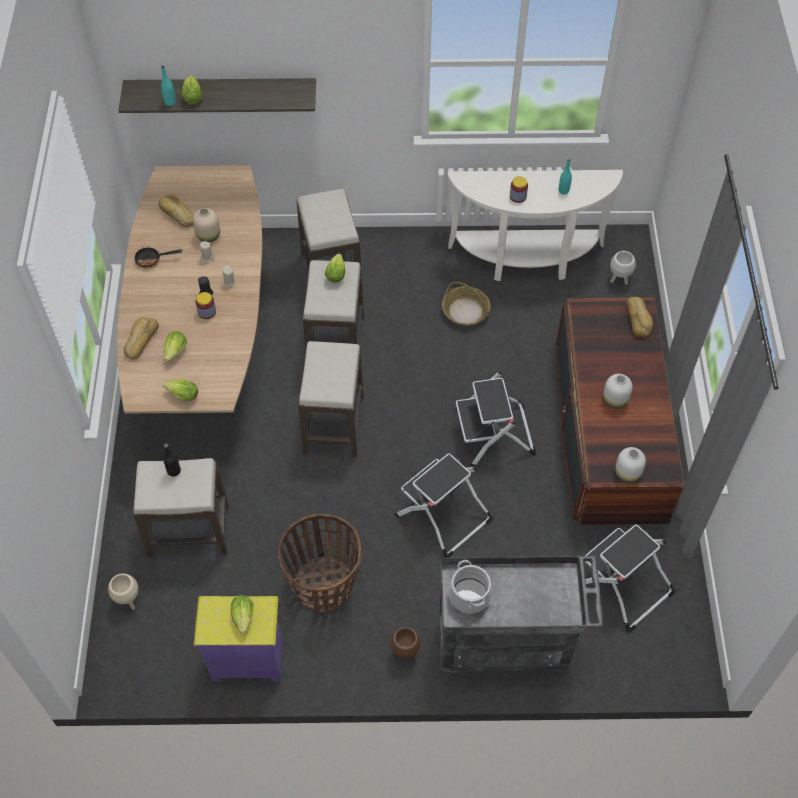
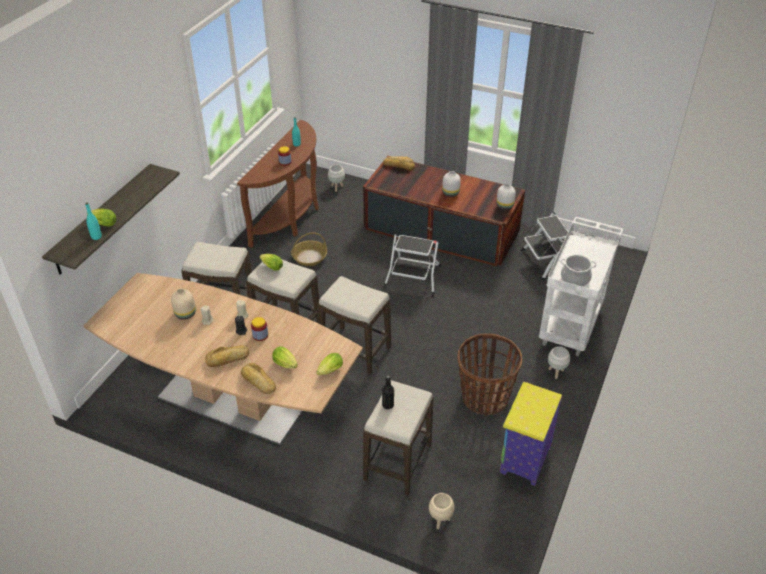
camera: 65 degrees left, 15 degrees down
frying pan [135,246,182,269] -> none
bread [158,194,194,227] -> bread moved to [205,345,249,367]
lettuce [231,595,254,634] -> none
brown planter [390,627,421,661] -> white planter [548,346,570,379]
step ladder [394,454,494,558] -> none
black cart [439,556,603,672] -> white cart [539,217,623,356]
white console table [448,170,623,281] -> brown console table [237,120,319,248]

